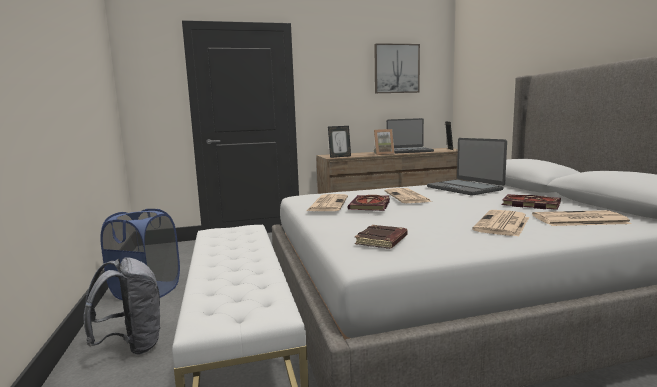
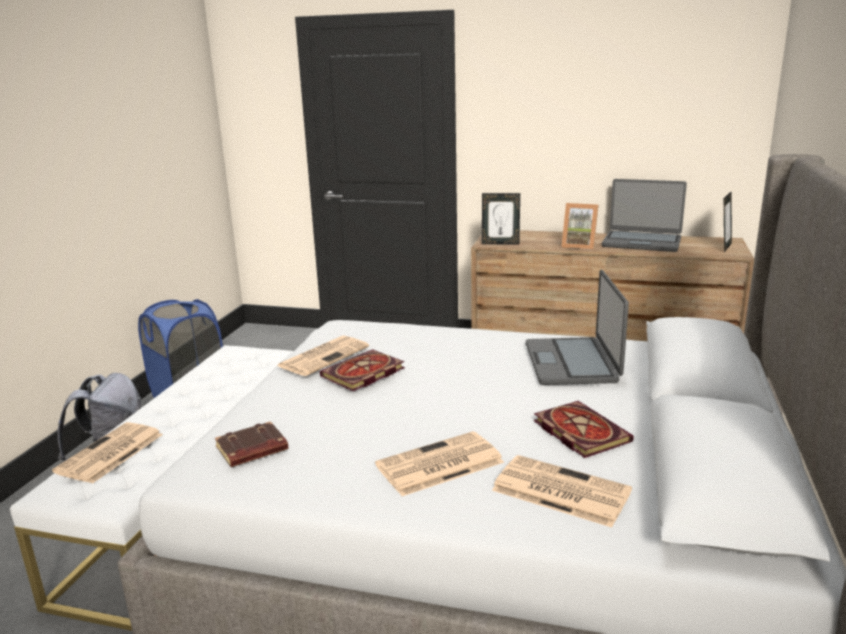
camera: 30 degrees right, 10 degrees up
picture [374,43,420,93] -> none
newspaper [385,188,432,203] -> newspaper moved to [52,422,163,484]

